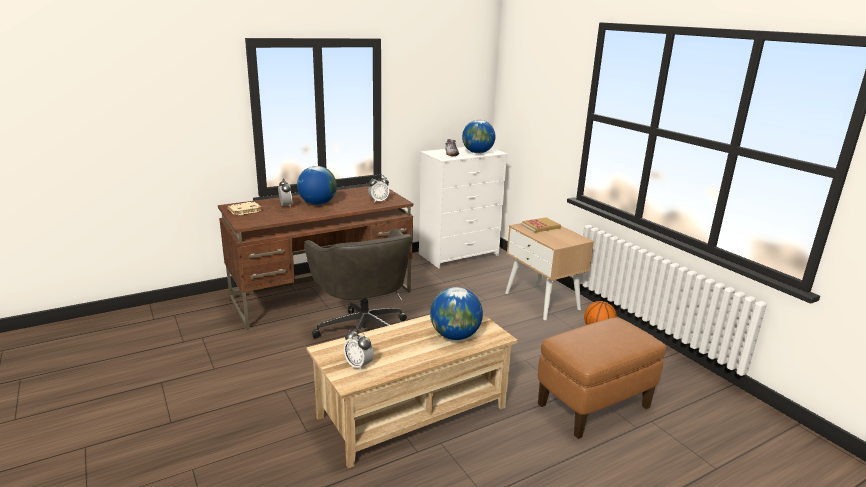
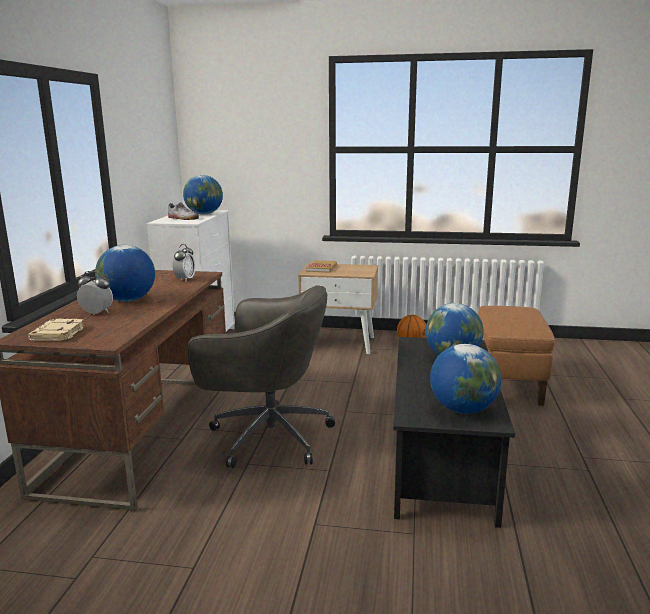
camera: 50 degrees left, 5 degrees down
beige coffee table [306,314,518,469] -> black coffee table [393,337,515,528]
alarm clock [344,328,374,371] -> globe [430,344,502,414]

